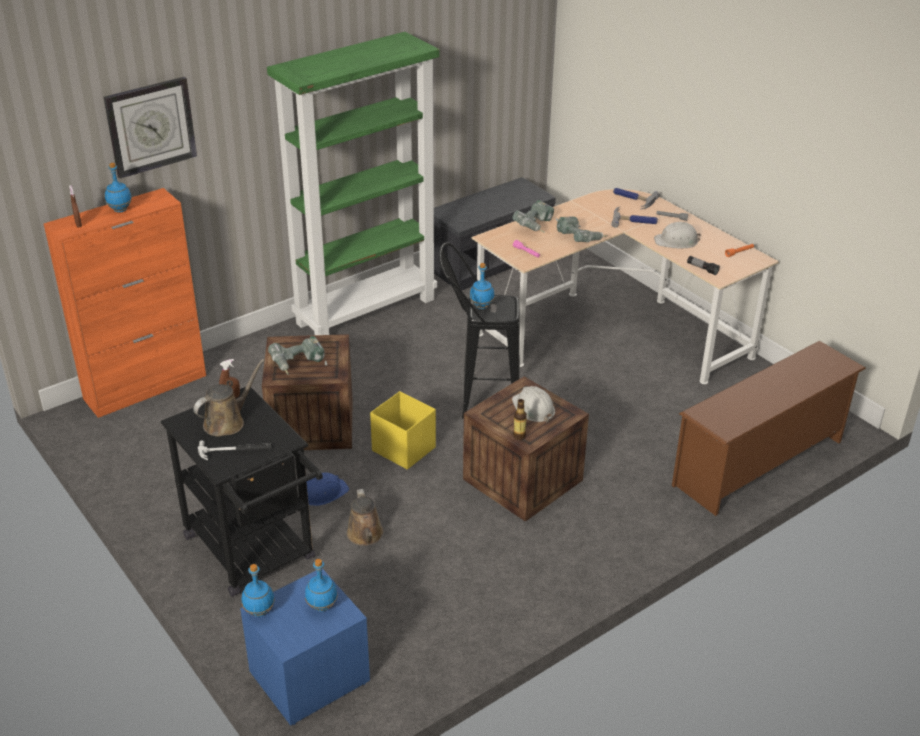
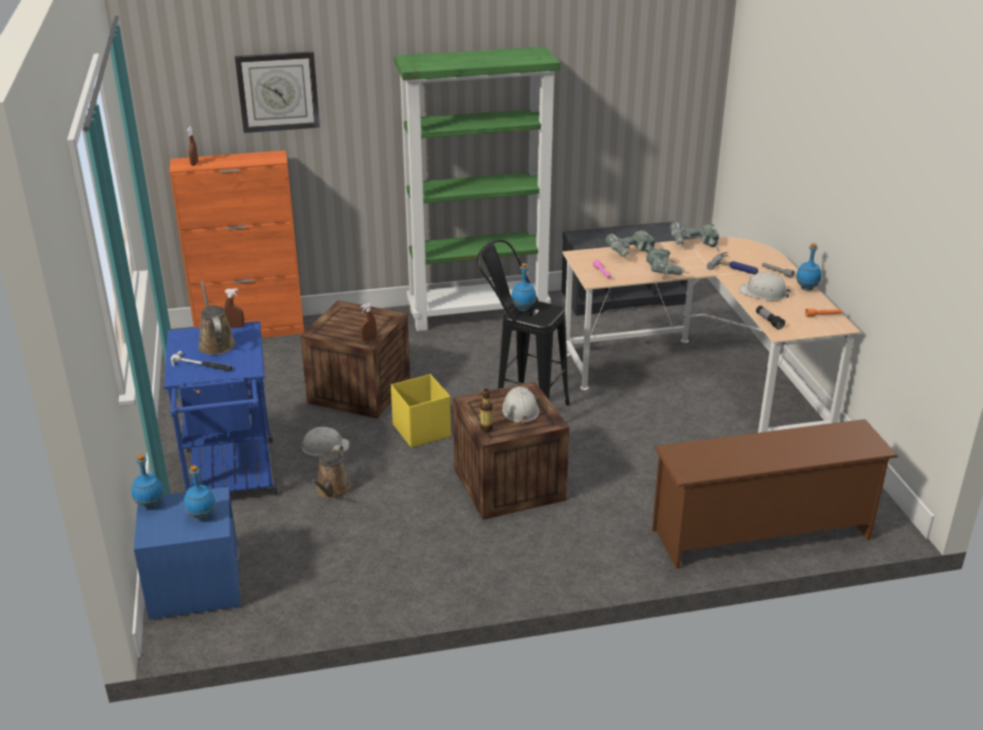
camera: 25 degrees right, 5 degrees down
blue bottle [105,163,132,213] -> blue bottle moved to [796,243,822,291]
black cart [161,387,323,597] -> blue cart [164,321,277,495]
brown watering can [193,359,265,437] -> brown watering can turned 90 degrees counterclockwise [198,281,236,355]
power drill [268,336,327,375] -> power drill moved to [670,221,719,250]
blue hard hat [306,473,349,506] -> white hard hat [299,427,349,456]
hammer [613,188,660,209] -> none
none -> brown spray bottle [360,303,377,341]

